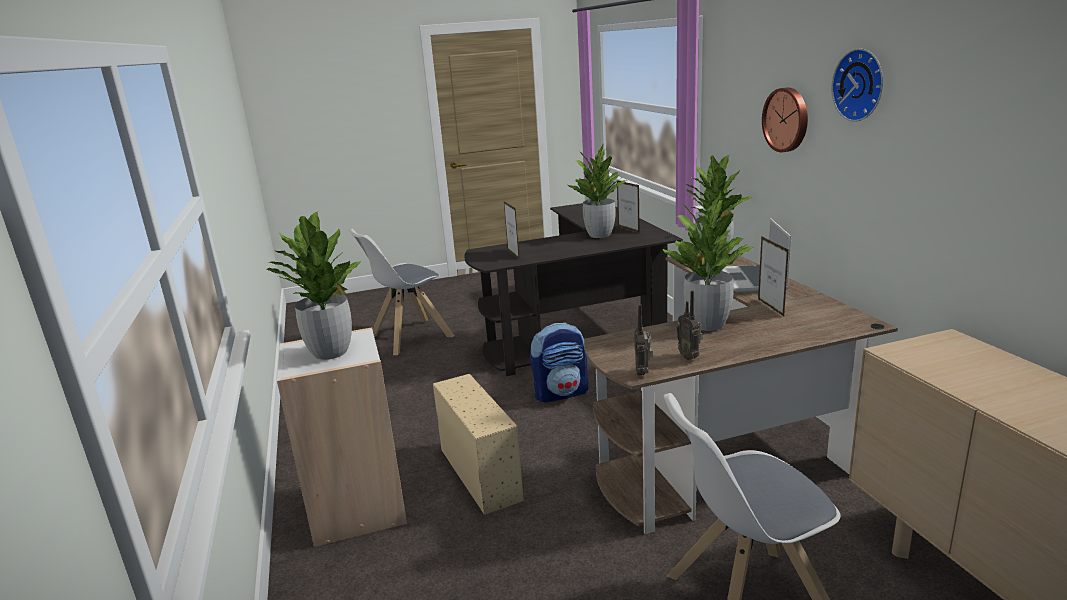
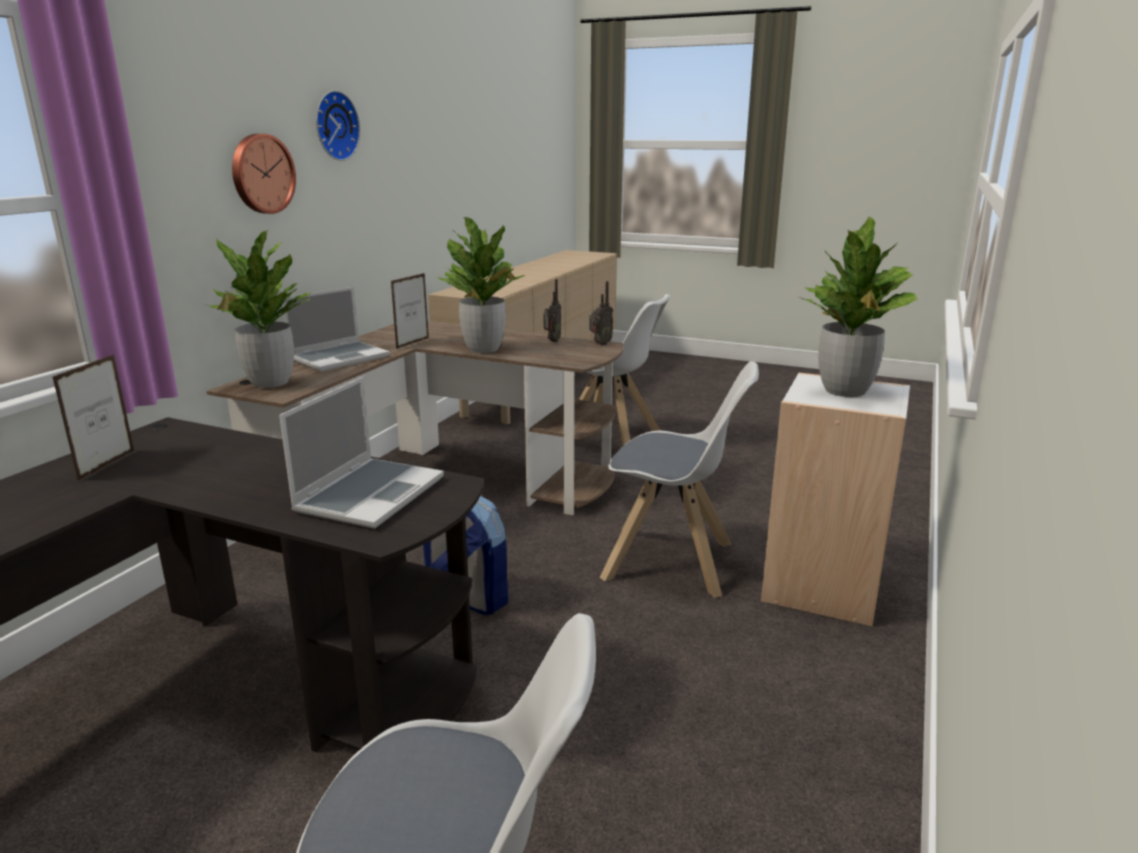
camera: 140 degrees left, 0 degrees up
beige storage box [433,374,524,515] -> chair [600,361,759,598]
picture frame [504,201,519,258] -> laptop [279,377,444,529]
potted plant [567,145,626,238] -> none

